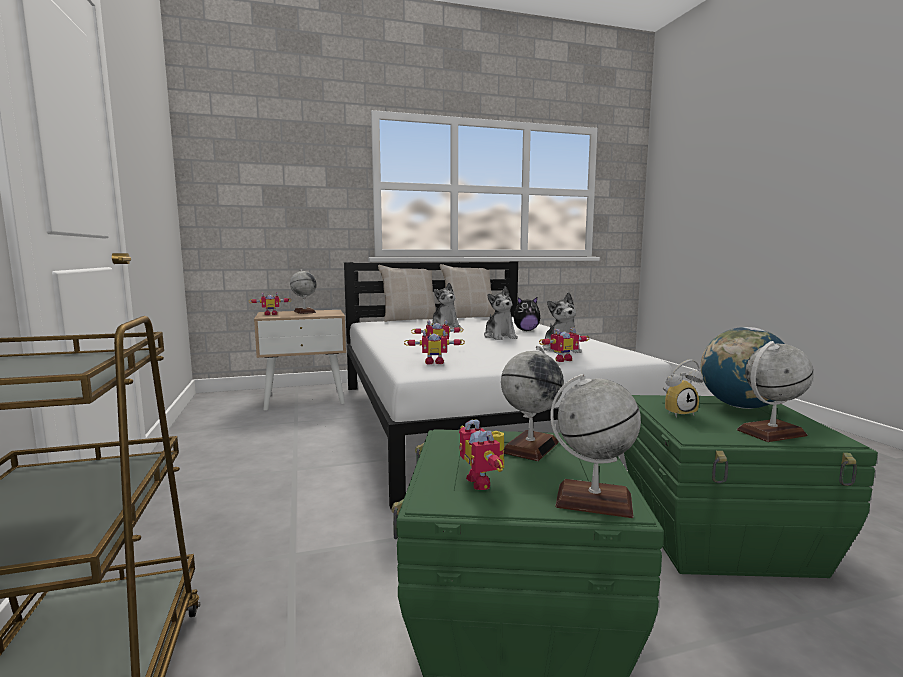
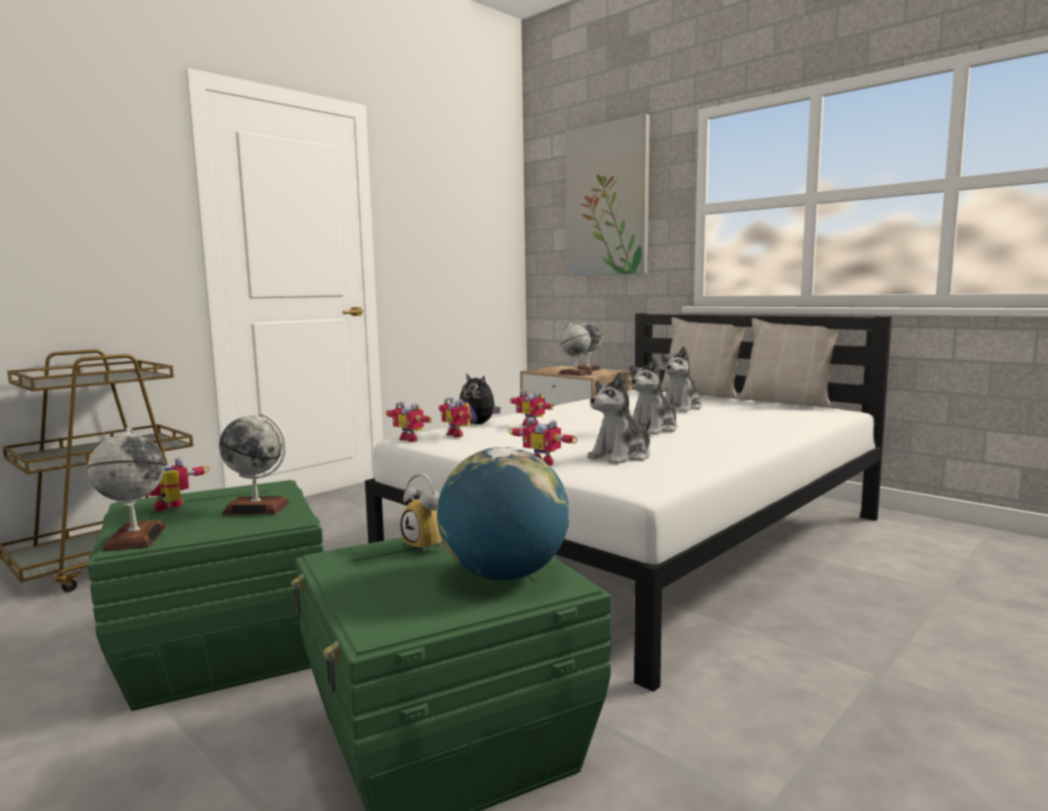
camera: 60 degrees right, 0 degrees up
toy robot [249,293,292,315] -> toy robot moved to [386,401,432,442]
plush toy [514,297,540,331] -> plush toy moved to [460,373,500,424]
globe [737,341,814,442] -> globe moved to [558,323,592,376]
none -> picture [566,114,650,276]

